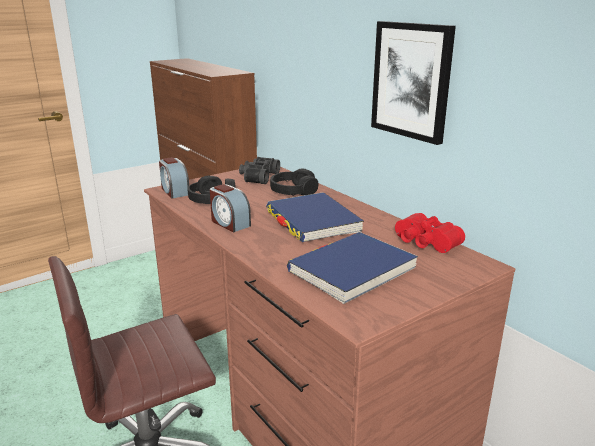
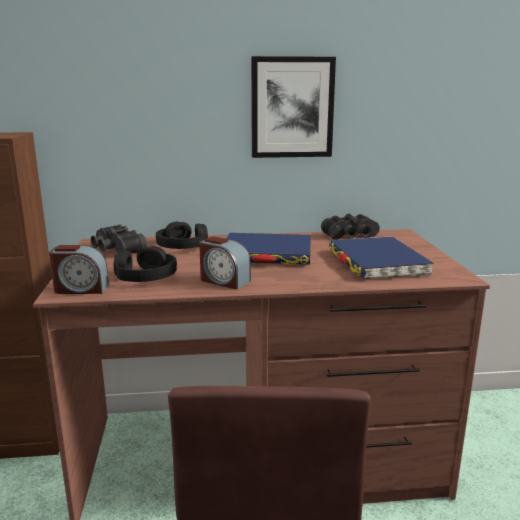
camera: 60 degrees left, 5 degrees down
alarm clock [210,184,251,232] -> alarm clock turned 45 degrees clockwise [199,236,251,290]
red binoculars [395,213,465,253] -> black binoculars [321,214,380,240]

